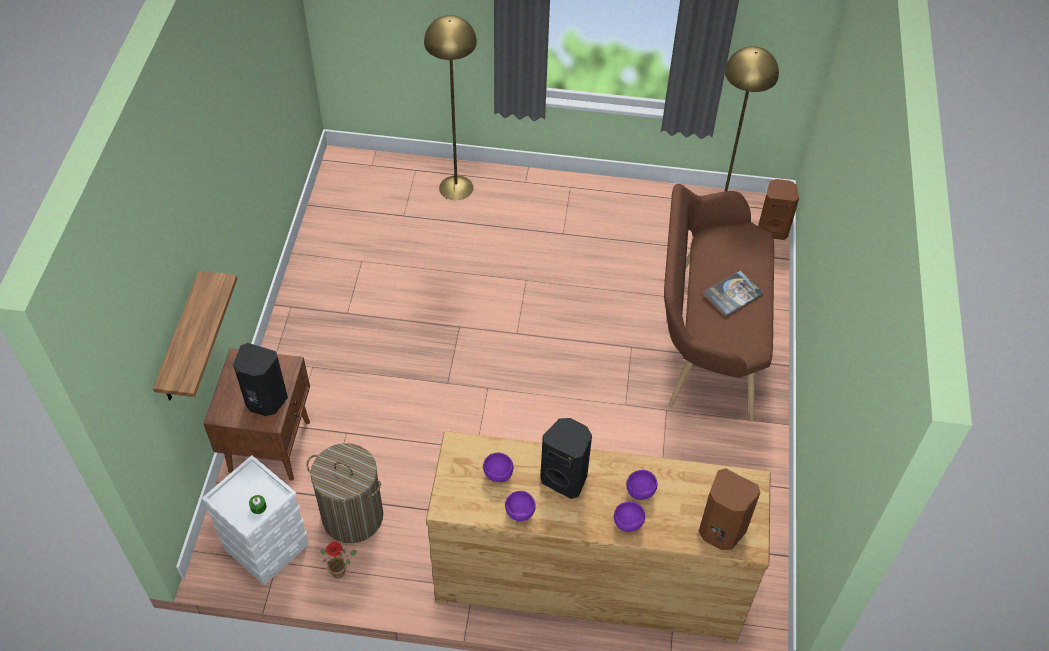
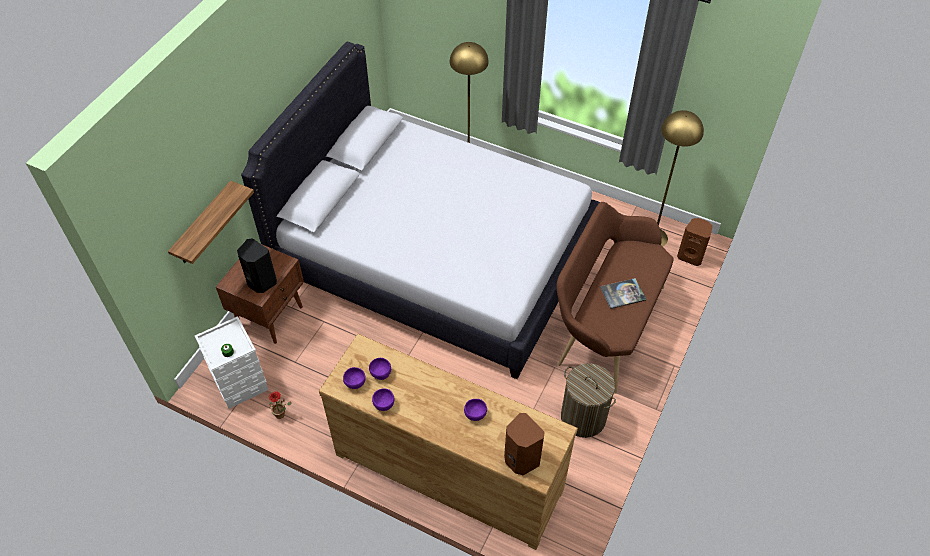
camera: 20 degrees right, 0 degrees up
laundry basket [307,443,383,543] -> laundry basket moved to [561,363,616,438]
black speaker [540,418,592,499] -> none
purple bowl [614,501,645,532] -> purple bowl moved to [343,367,366,389]
none -> white bed [241,42,600,379]

